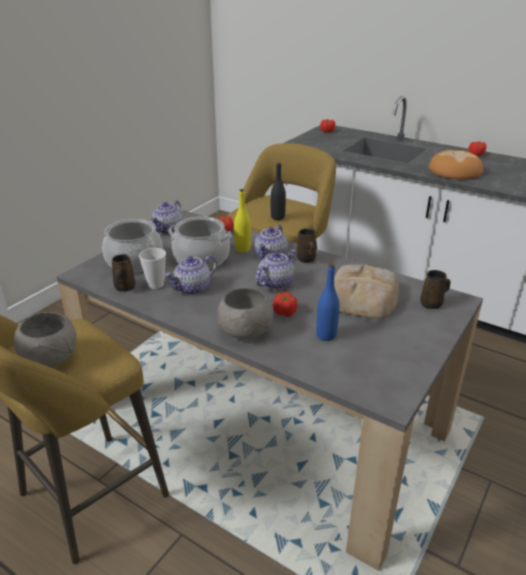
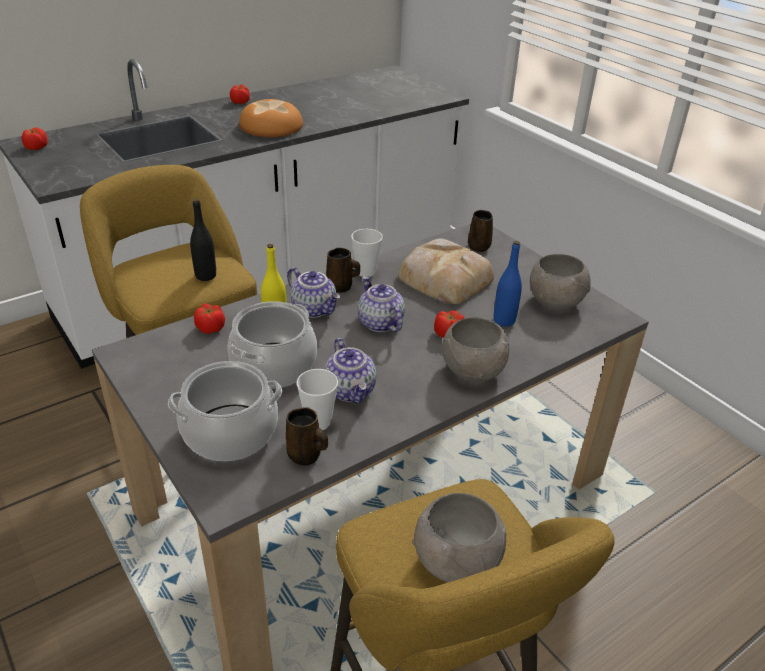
camera: 70 degrees left, 5 degrees up
teapot [151,200,182,234] -> none
none -> cup [351,229,383,277]
none -> grey bowl [530,254,591,309]

